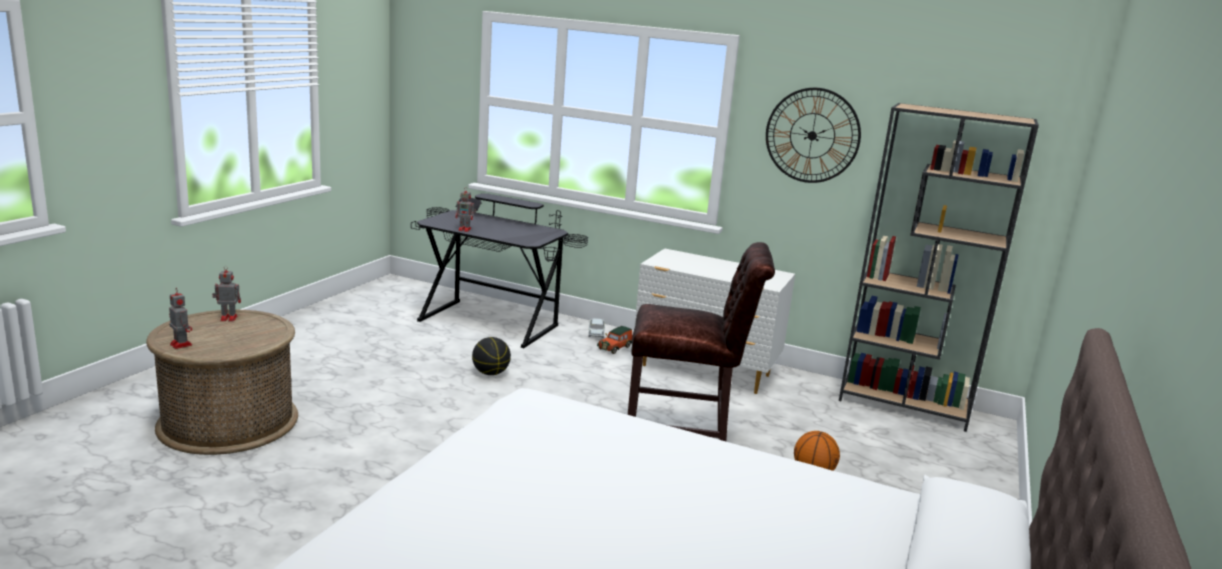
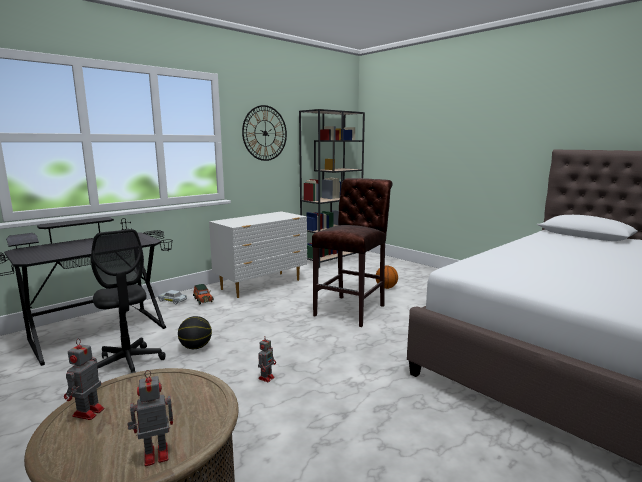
camera: 65 degrees left, 5 degrees down
toy robot [455,187,476,232] -> toy robot moved to [258,337,276,382]
none -> black office chair [91,229,166,374]

